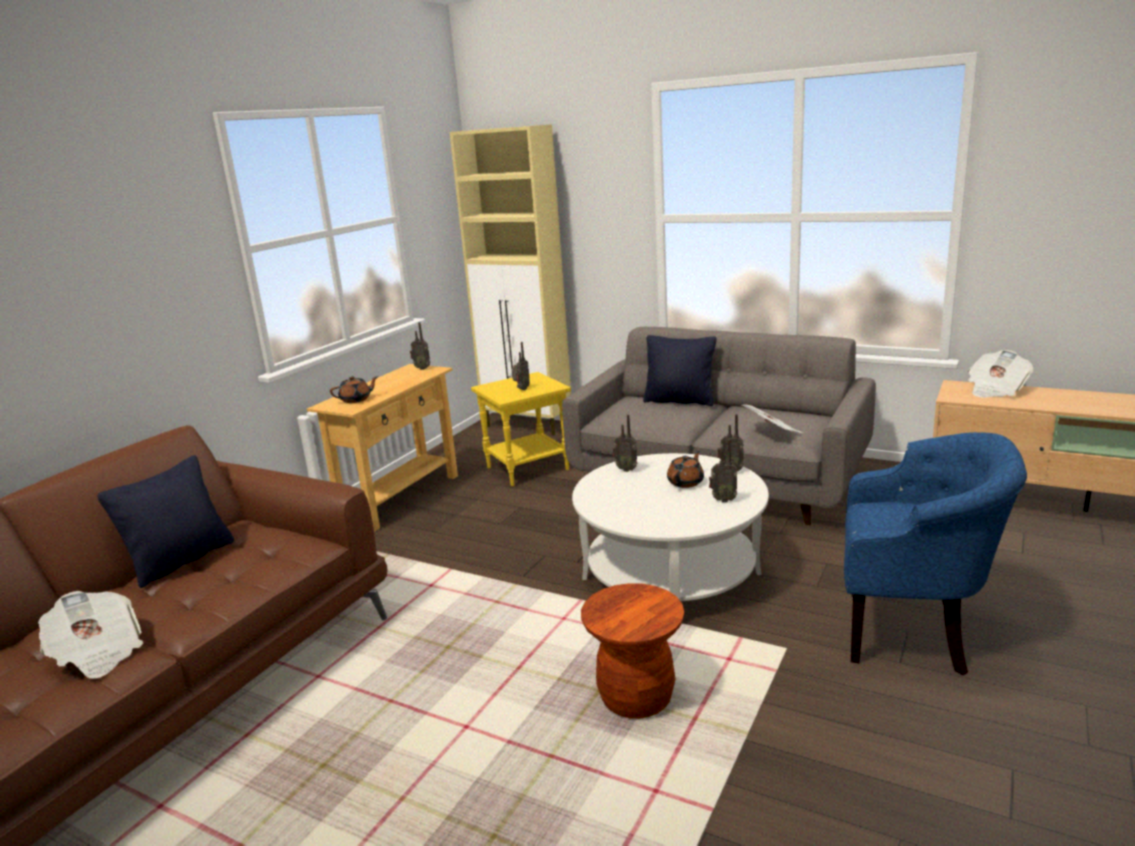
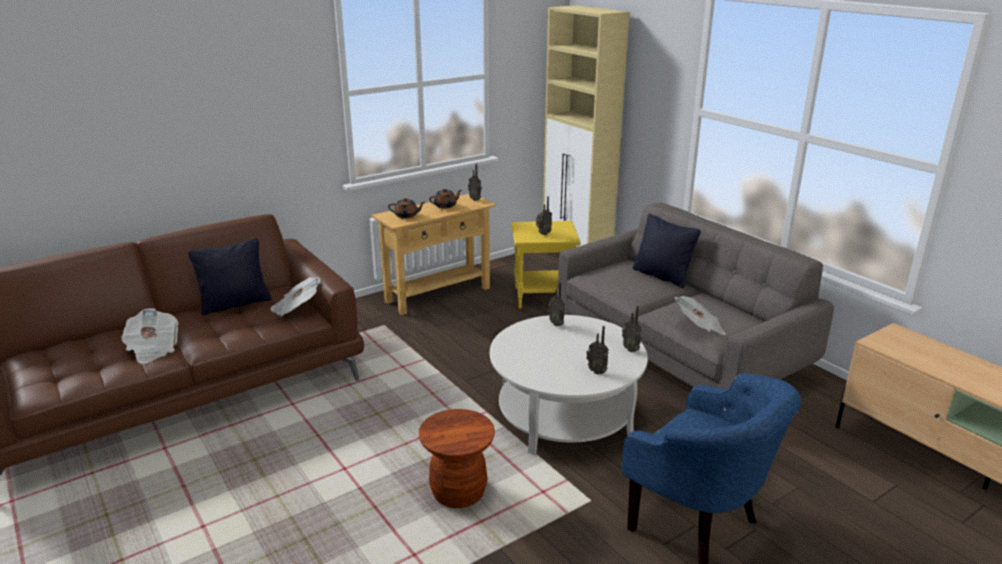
camera: 25 degrees right, 5 degrees up
brown teapot [667,451,704,488] -> brown teapot moved to [429,189,462,209]
newspaper [968,350,1034,398] -> newspaper moved to [270,277,321,317]

